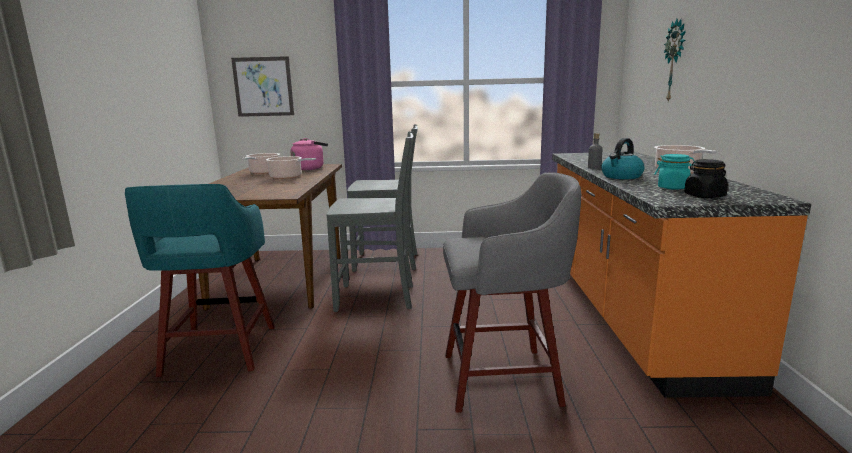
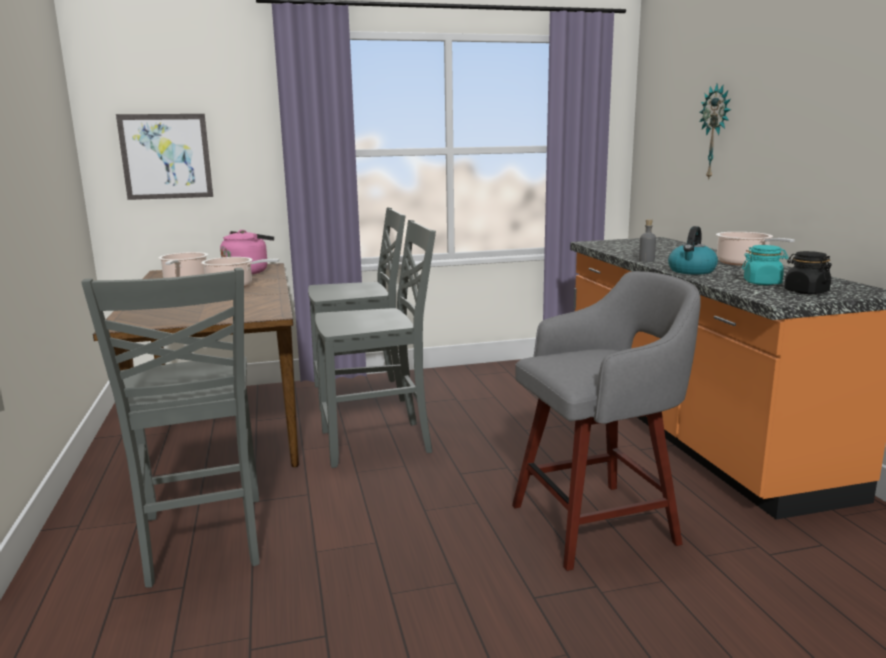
camera: 15 degrees left, 0 degrees up
turquoise stool [125,184,275,377] -> grey chair [81,268,260,588]

